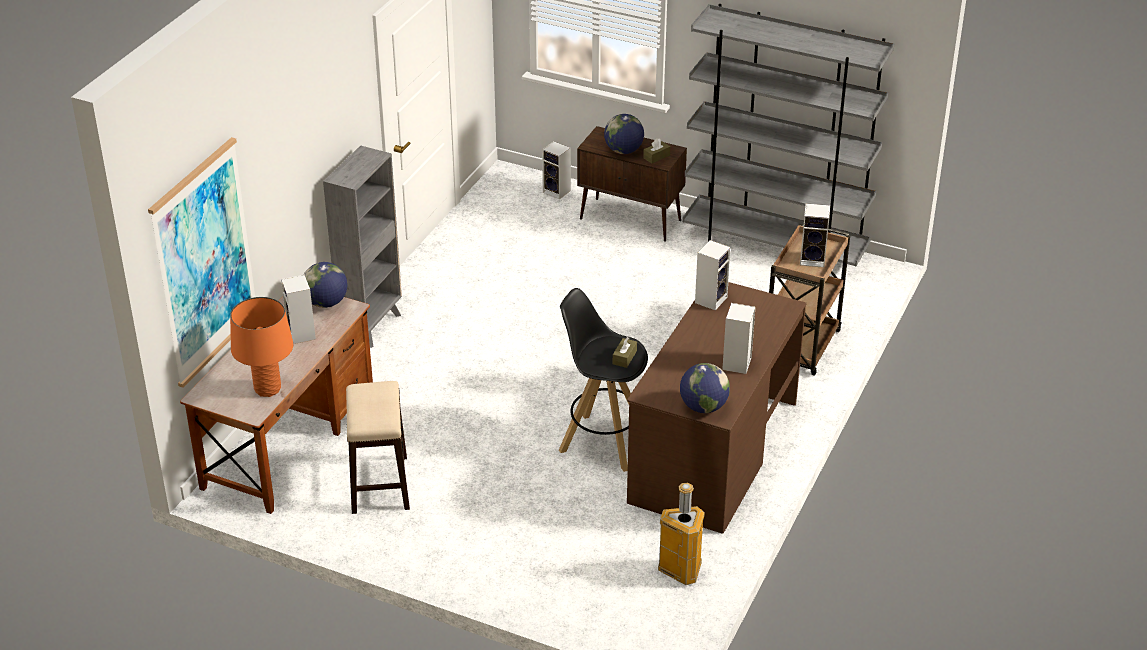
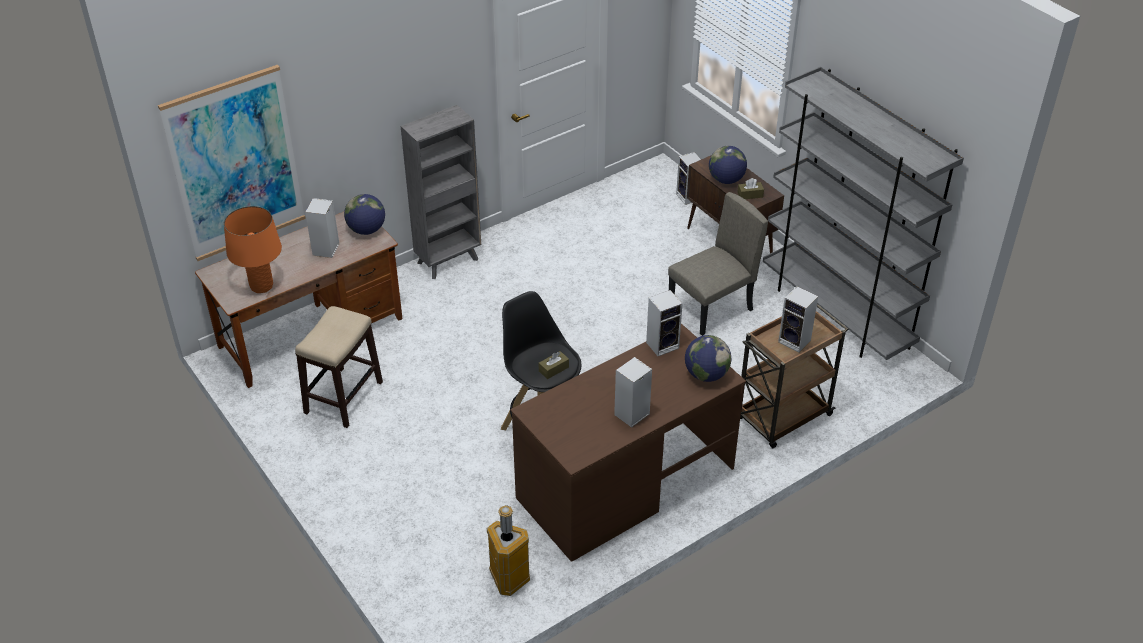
camera: 30 degrees right, 5 degrees up
globe [680,363,730,413] -> globe moved to [685,335,731,382]
none -> beige chair [668,192,768,336]

